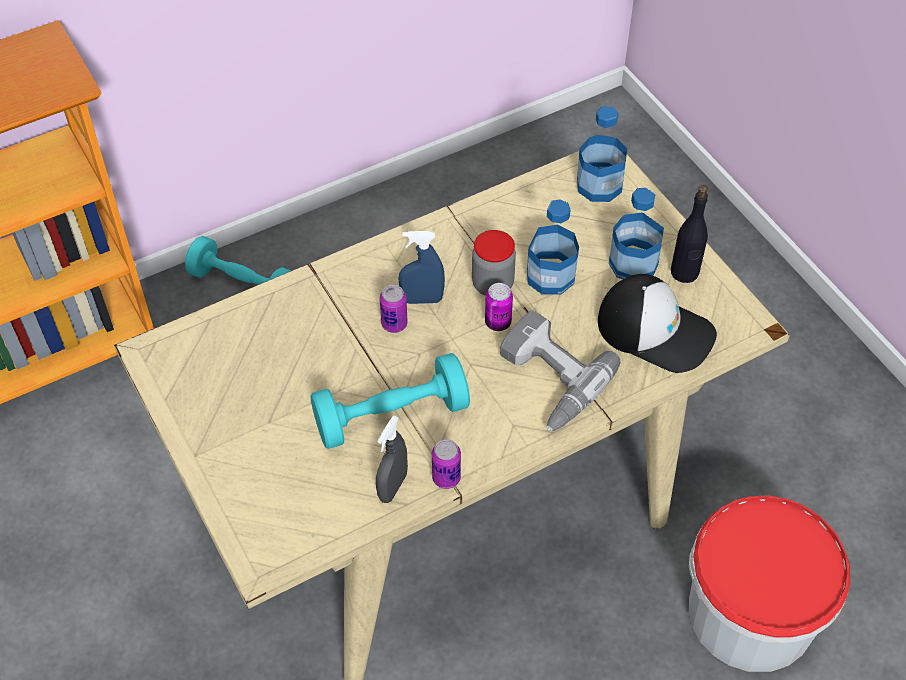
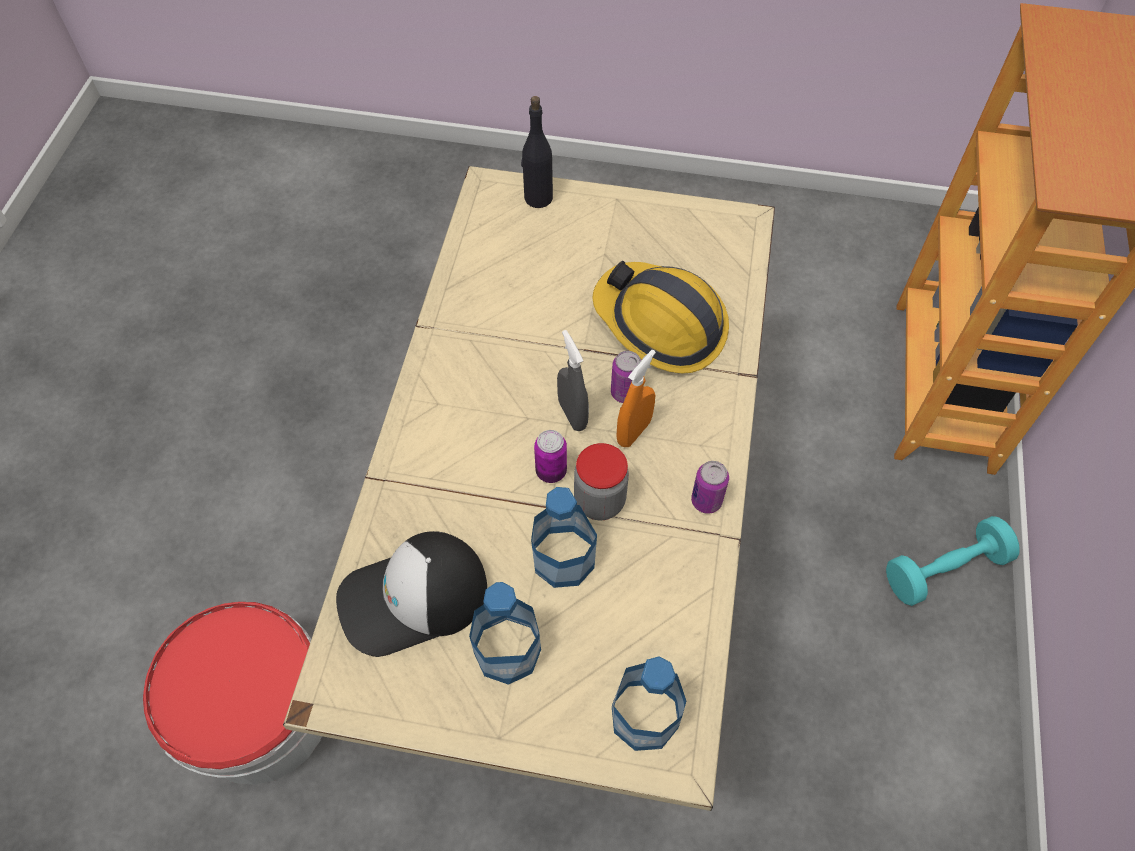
camera: 130 degrees right, 5 degrees up
turquoise dumbbell [310,353,470,449] -> none
grey spray bottle [376,415,408,503] -> grey spray bottle moved to [557,330,589,431]
blue spray bottle [398,231,445,304] -> orange spray bottle [616,350,656,447]
can [432,439,461,489] -> can moved to [691,461,729,514]
power drill [500,310,621,432] -> none
black bottle [671,185,708,283] -> black bottle moved to [521,96,553,208]
none -> hard hat [592,261,729,374]

